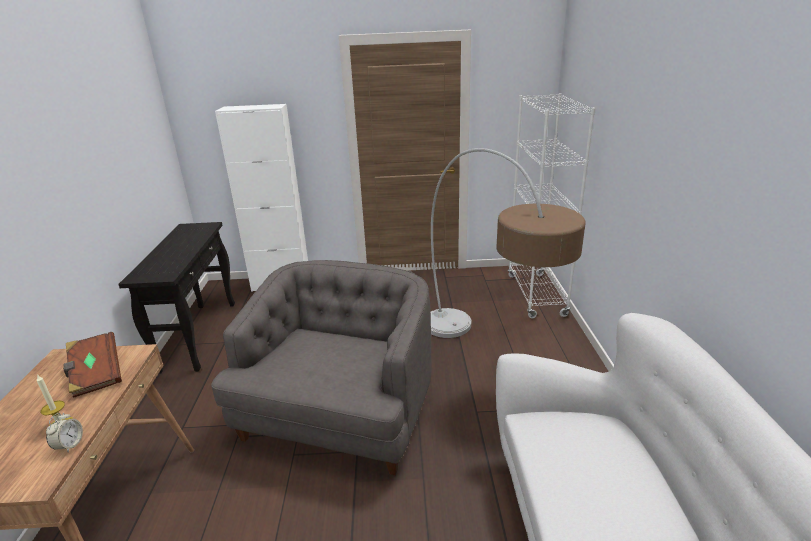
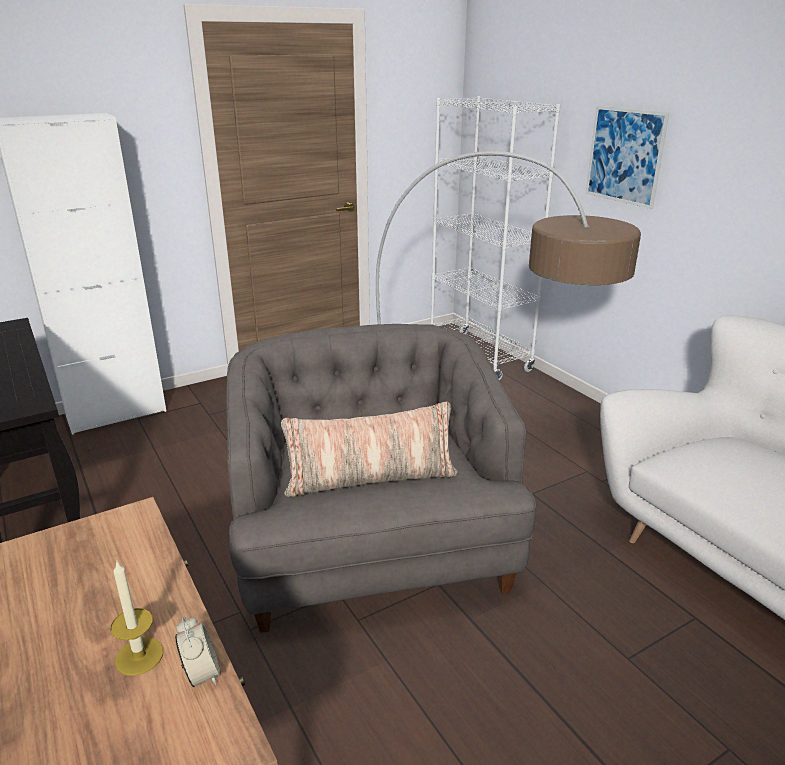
camera: 30 degrees left, 0 degrees up
brown book [63,332,122,398] -> none
none -> pillow [281,402,458,497]
none -> picture [585,106,670,209]

